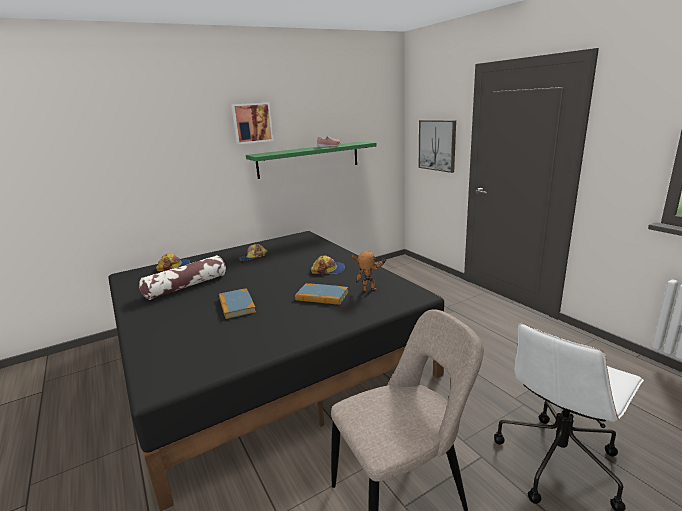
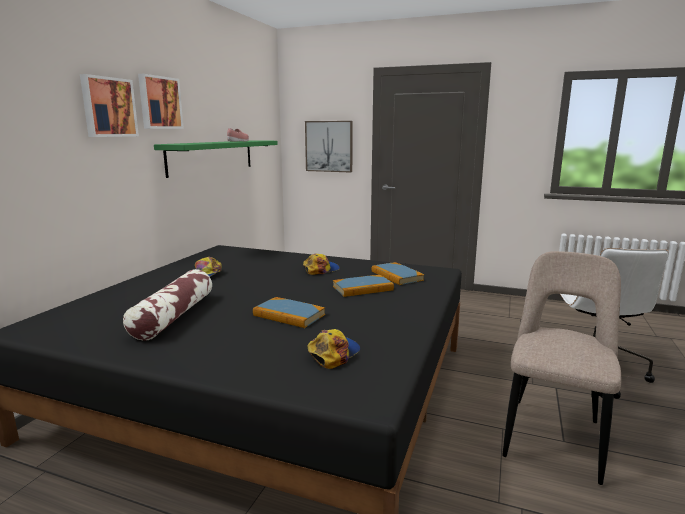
camera: 40 degrees left, 5 degrees down
cap [156,254,190,271] -> cap moved to [308,329,361,369]
toy robot [352,251,386,291] -> book [371,262,424,285]
none -> picture [80,74,139,137]

